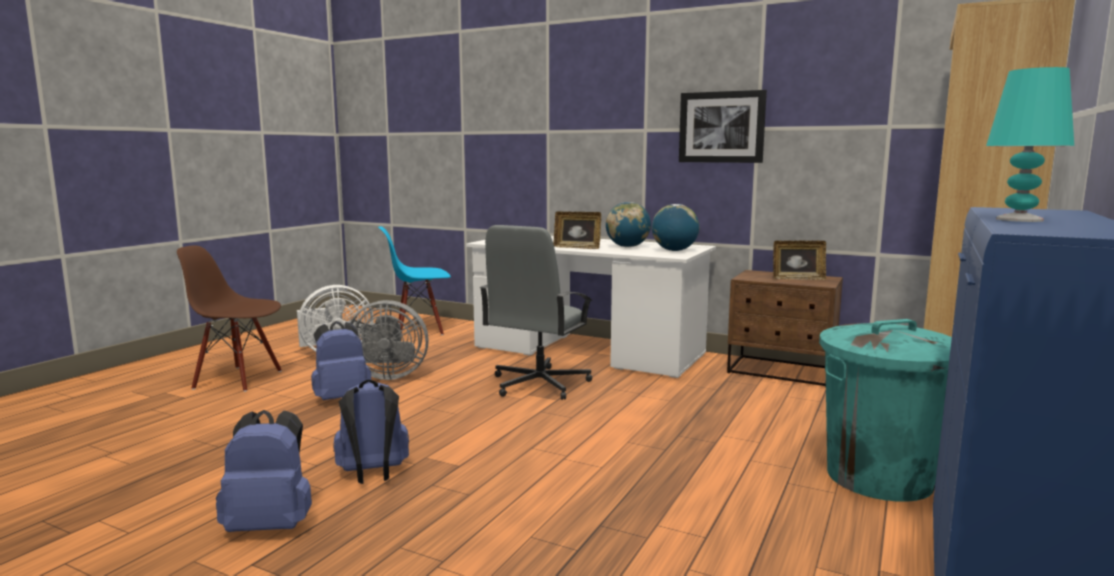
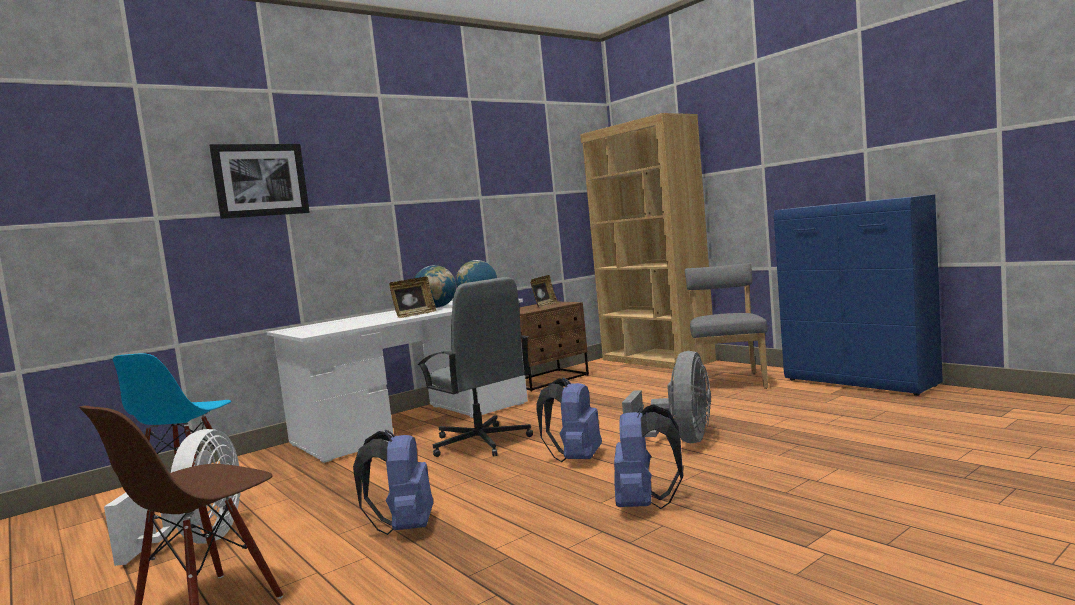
camera: 65 degrees left, 5 degrees down
blue backpack [216,410,312,532] -> blue backpack moved to [536,377,602,462]
grey fan [350,300,429,380] -> grey fan moved to [622,351,711,443]
picture [679,90,767,163] -> picture moved to [209,144,310,219]
turquoise trash can [819,319,952,502] -> grey chair [685,263,768,389]
turquoise table lamp [986,67,1074,222] -> none

